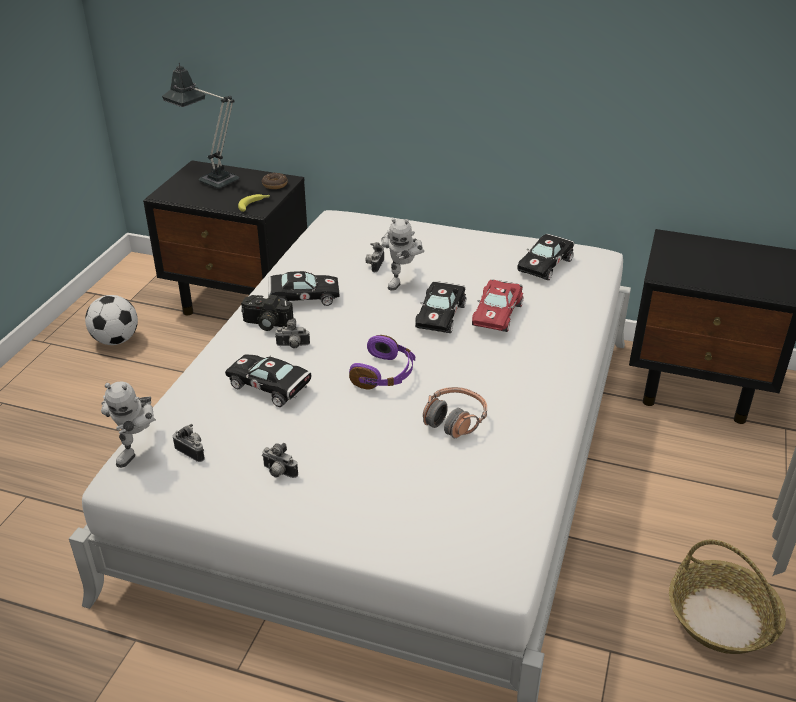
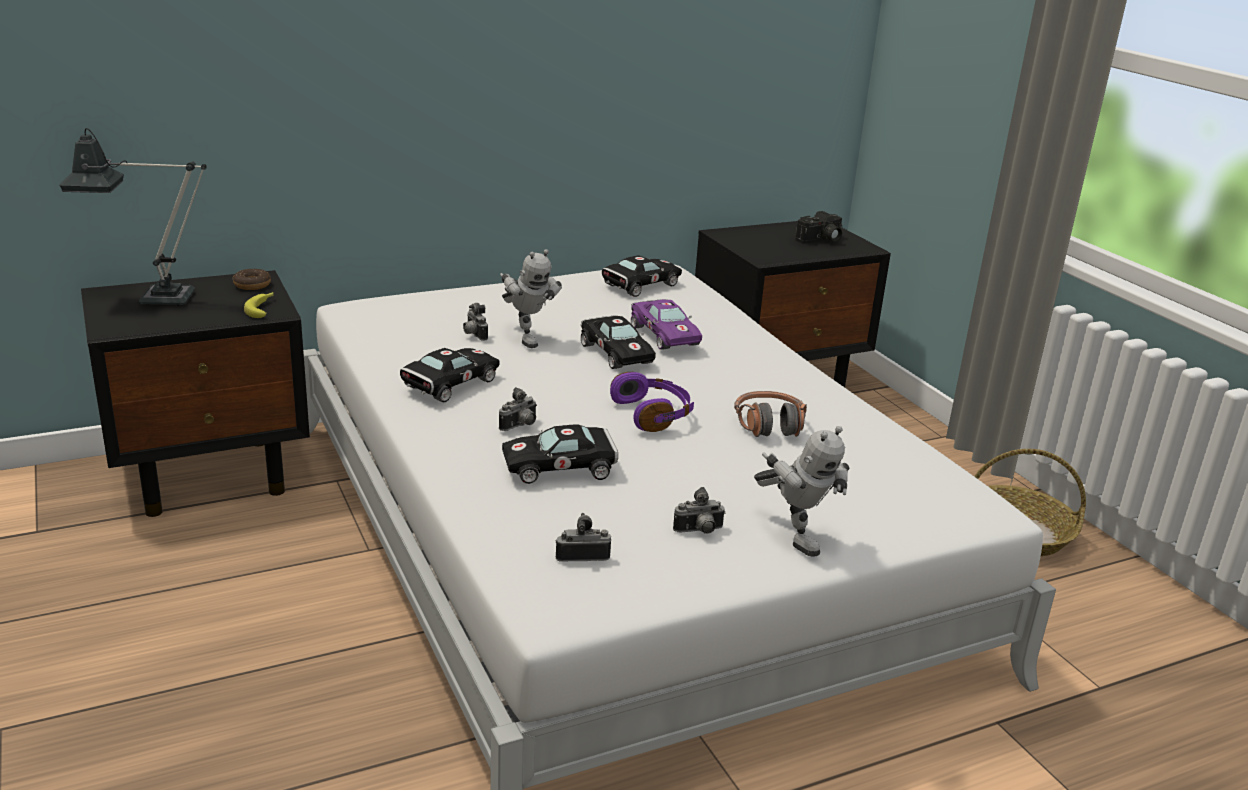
camera: 45 degrees left, 10 degrees down
football [85,295,138,345] -> none
toy robot [101,382,156,468] -> toy robot moved to [754,426,849,556]
camera [241,295,293,331] -> camera moved to [795,211,842,244]
red toy car [472,279,523,332] -> purple toy car [631,299,702,350]
black toy car [517,234,574,280] -> black toy car turned 120 degrees counterclockwise [602,255,682,297]

